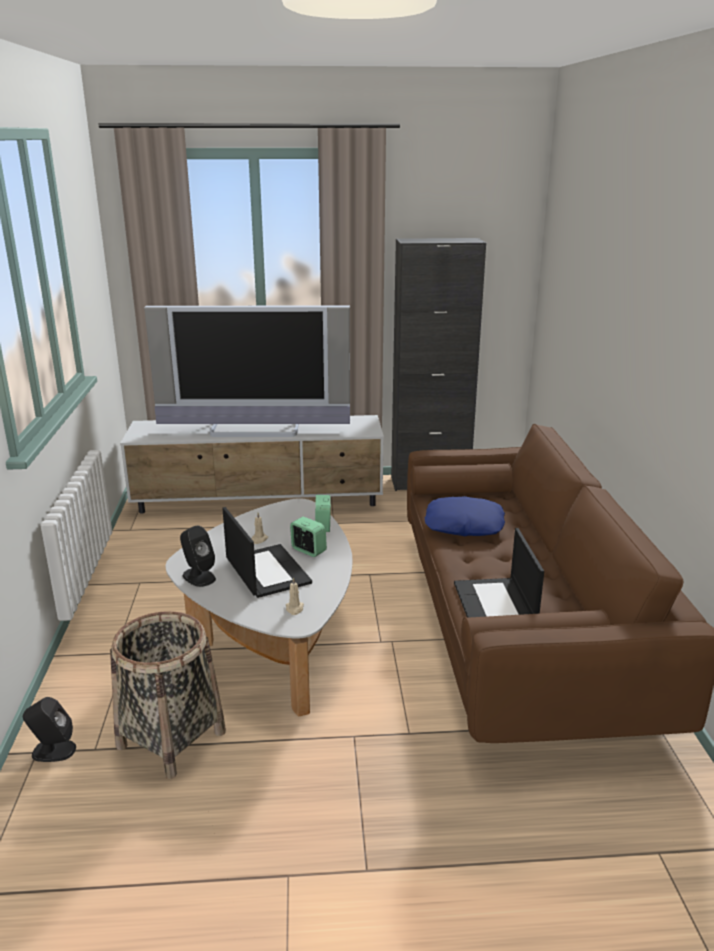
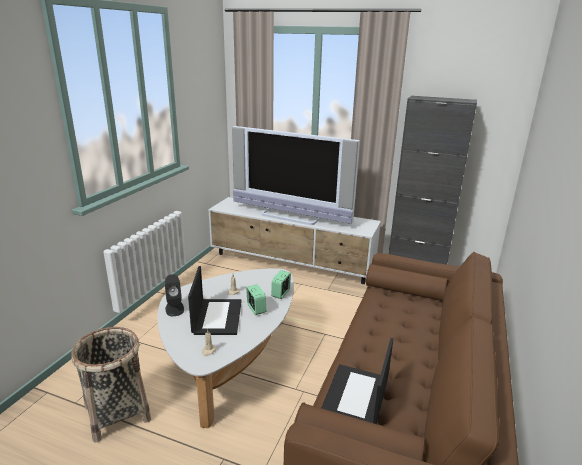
camera: 25 degrees right, 0 degrees up
black speaker [23,697,76,762] -> none
blue pillow [425,496,505,536] -> none

